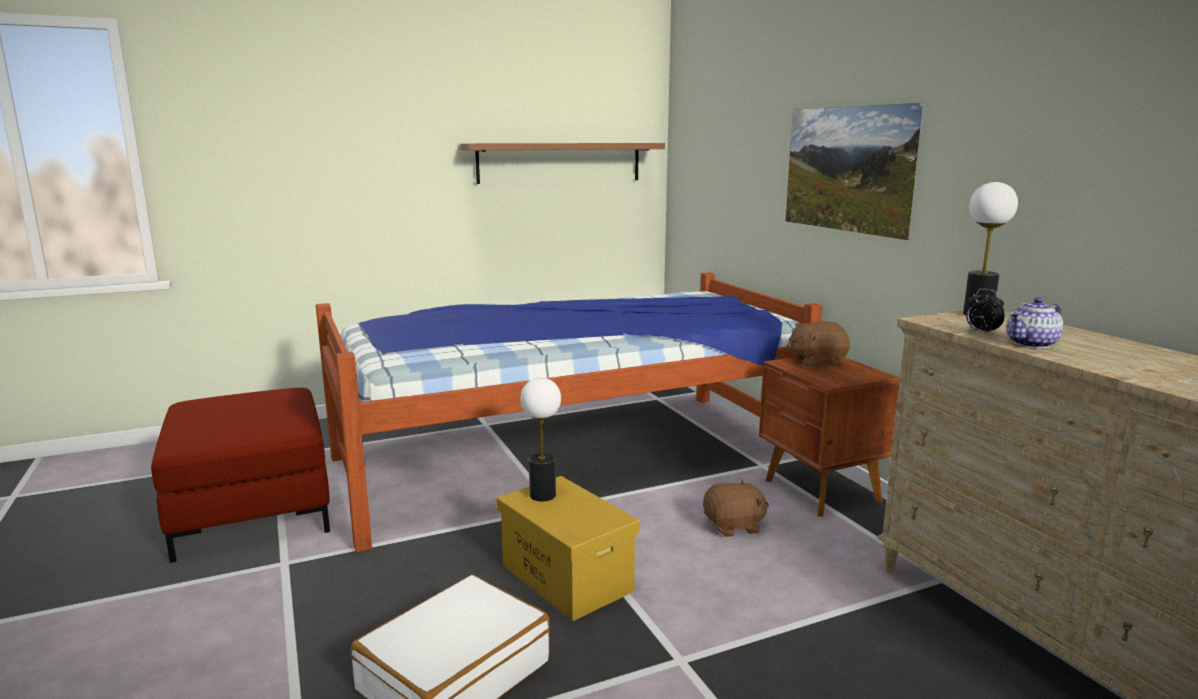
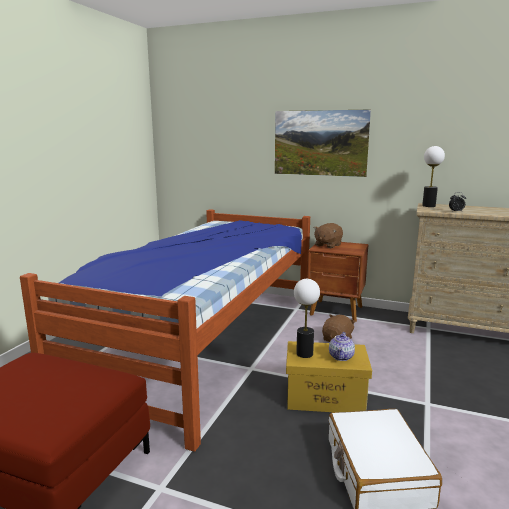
camera: 45 degrees left, 0 degrees up
brown shelf [460,143,665,184] -> none
teapot [1007,298,1063,349] -> teapot moved to [329,332,355,361]

